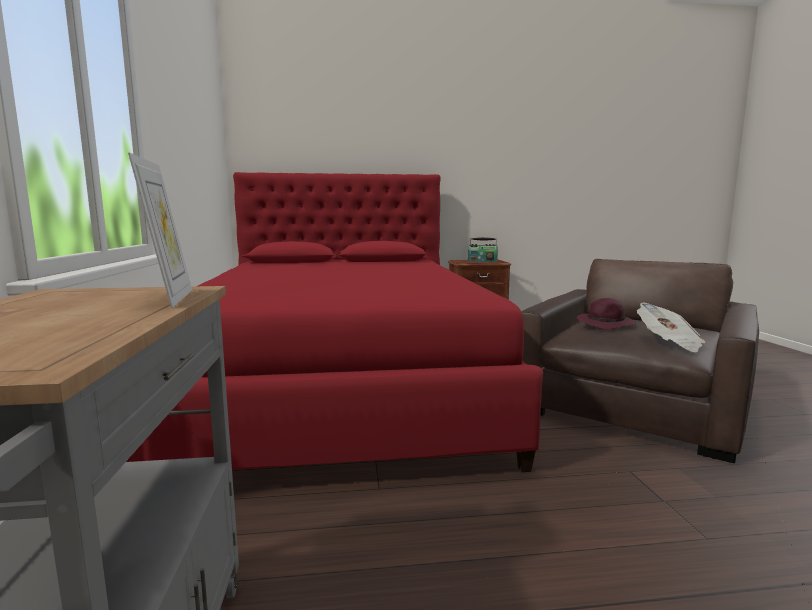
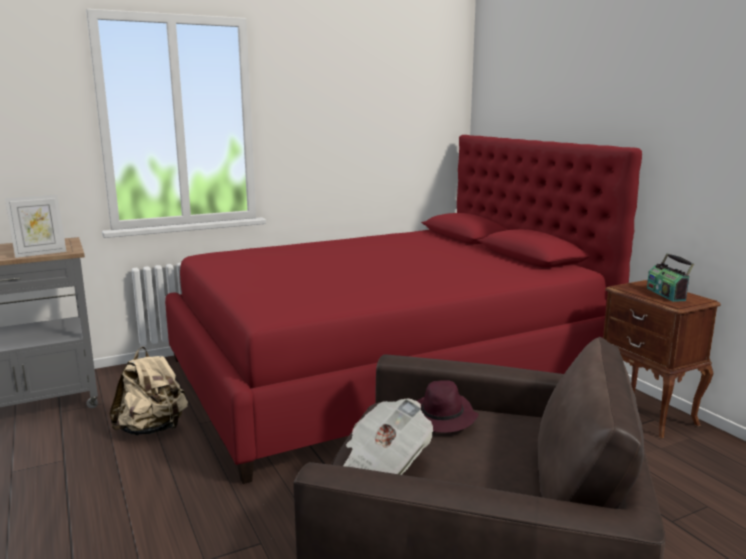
camera: 70 degrees right, 5 degrees up
none -> beige backpack [109,347,188,436]

